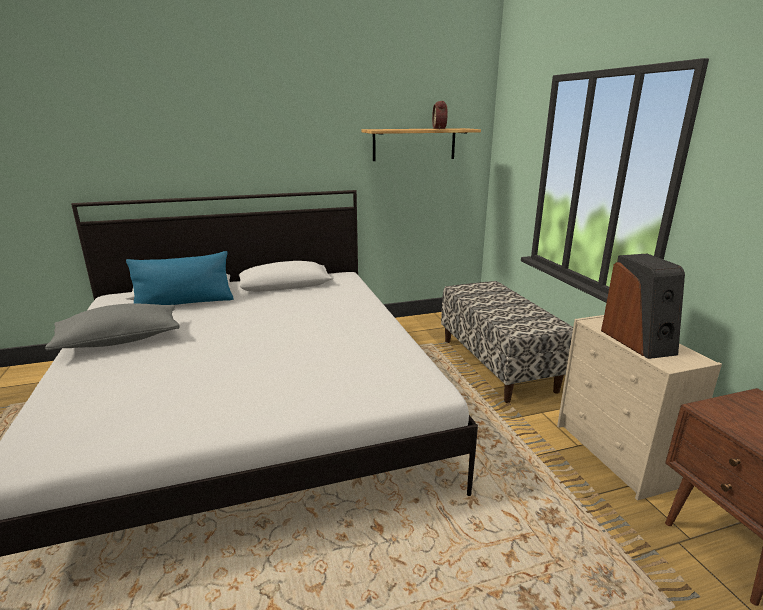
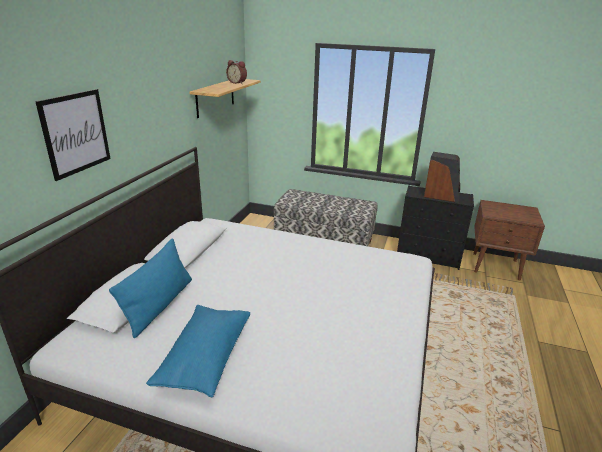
camera: 55 degrees left, 5 degrees up
grey pillow [45,303,180,351] -> blue pillow [146,305,250,397]
beige dresser [557,315,722,501] -> black dresser [397,185,474,270]
none -> picture [35,89,110,181]

